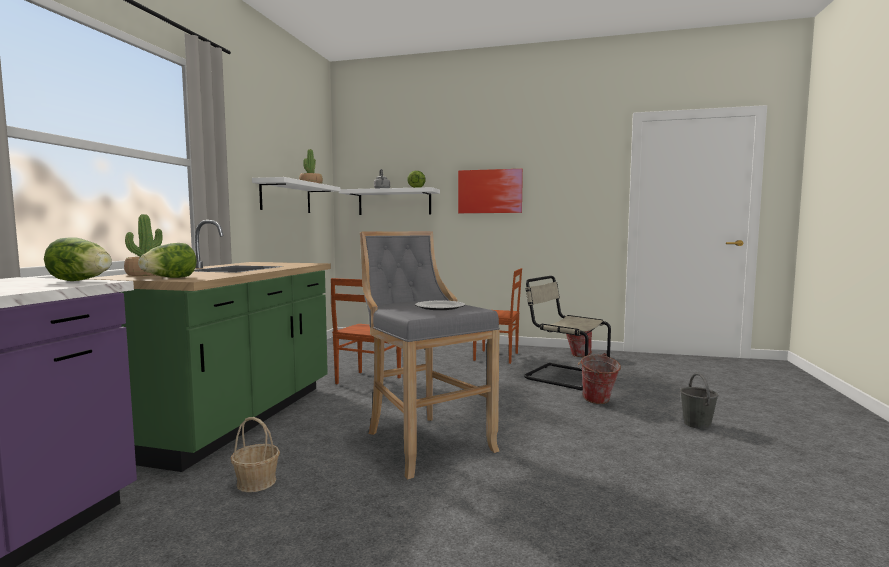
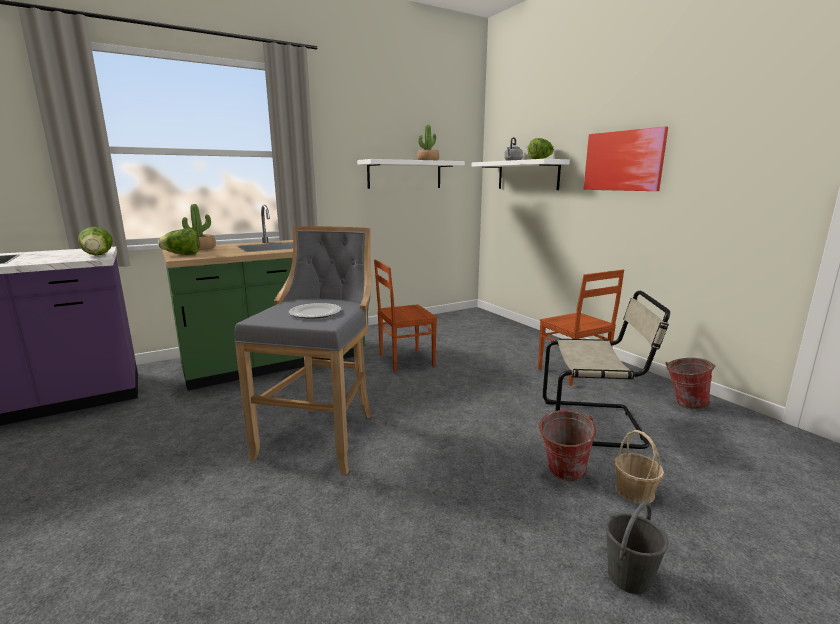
camera: 45 degrees right, 10 degrees up
basket [230,417,280,492] -> basket moved to [614,430,664,504]
beige chair [524,276,611,391] -> beige chair turned 105 degrees clockwise [543,291,670,449]

